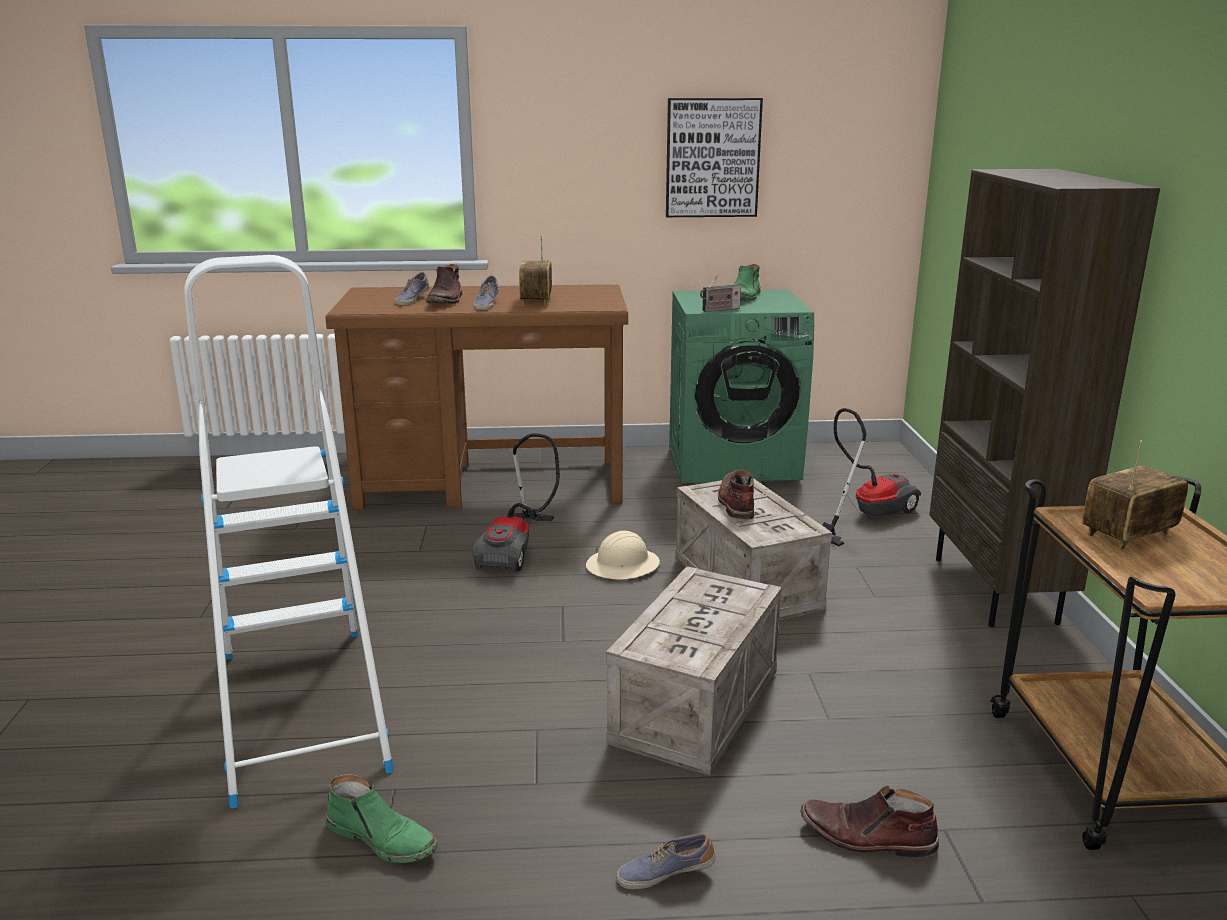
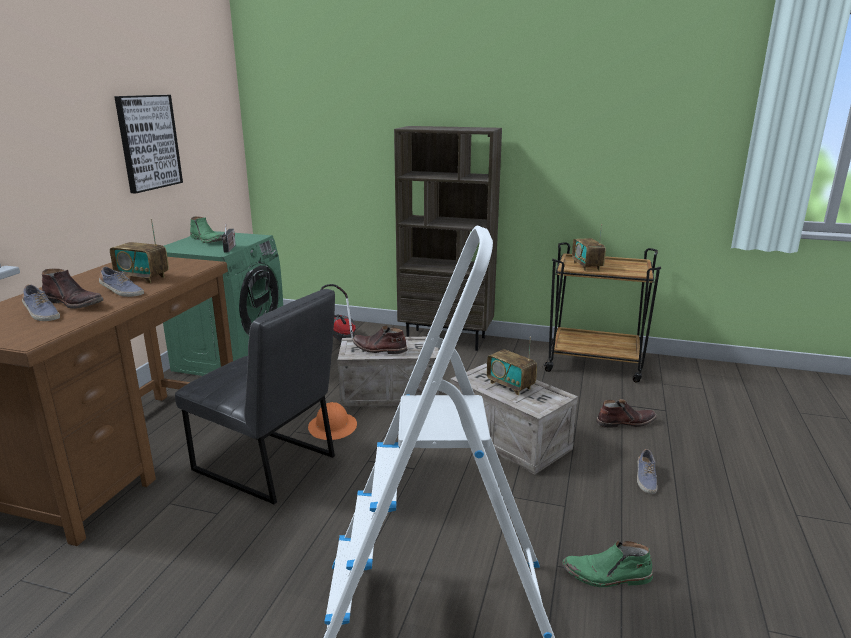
camera: 70 degrees left, 0 degrees up
green boot [326,774,438,863] -> green boot turned 135 degrees counterclockwise [562,540,653,587]
vacuum cleaner [472,433,560,573] -> grey chair [175,289,335,504]
beige hard hat [586,531,660,580] -> orange hard hat [308,402,357,440]
brown boot [801,785,939,858] -> brown boot turned 135 degrees counterclockwise [596,399,657,428]
none -> radio [487,336,537,395]

